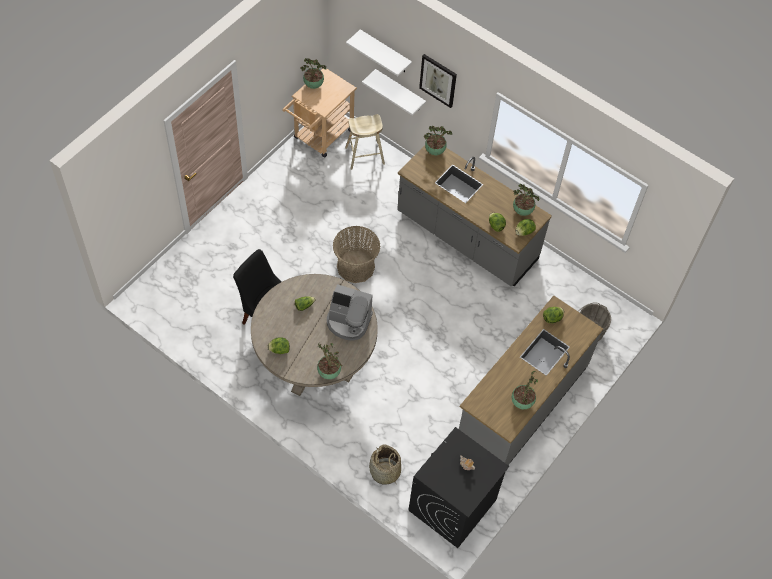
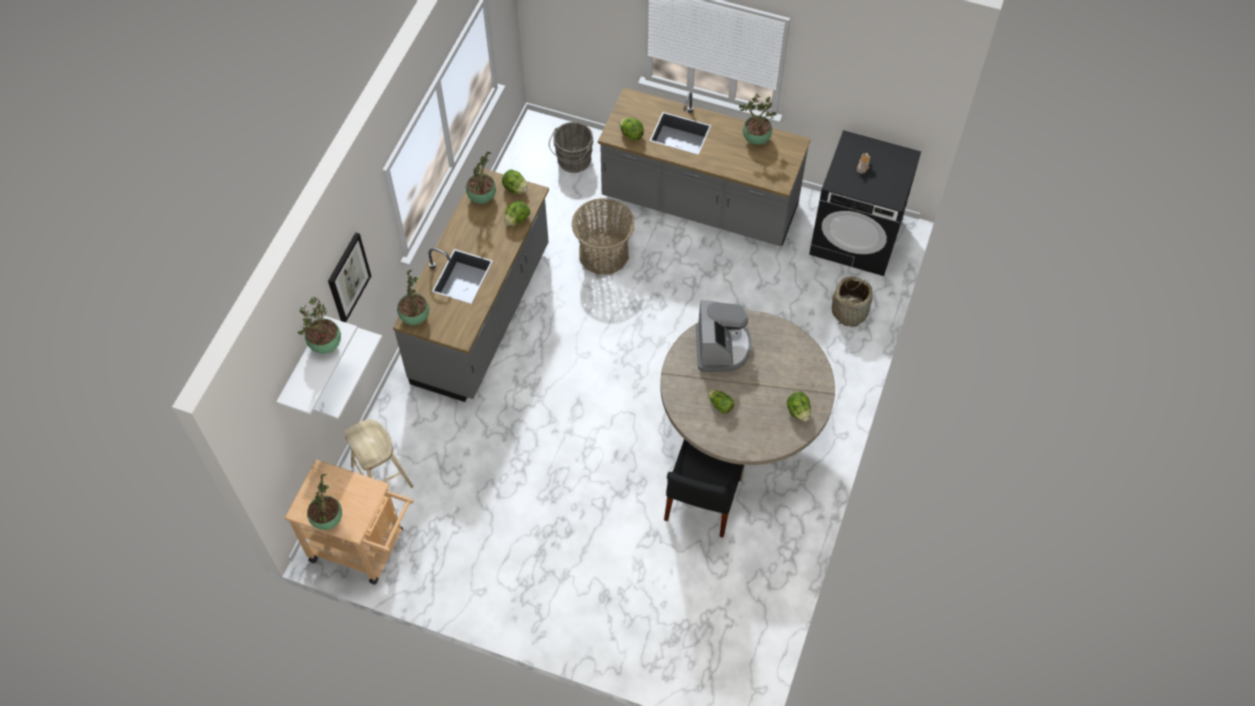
camera: 105 degrees left, 0 degrees up
potted plant [317,342,343,379] -> potted plant moved to [298,297,341,354]
basket [333,226,380,283] -> basket moved to [572,198,635,275]

